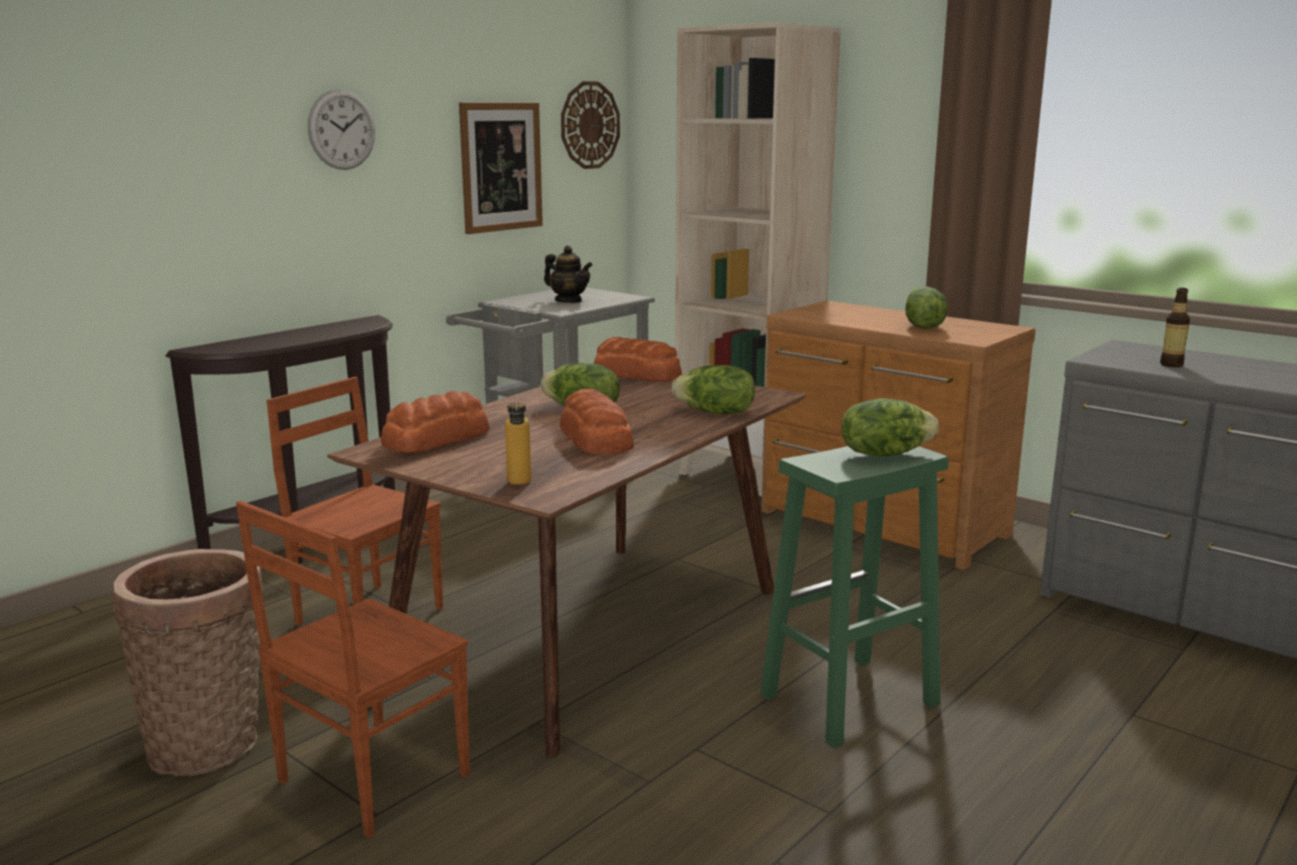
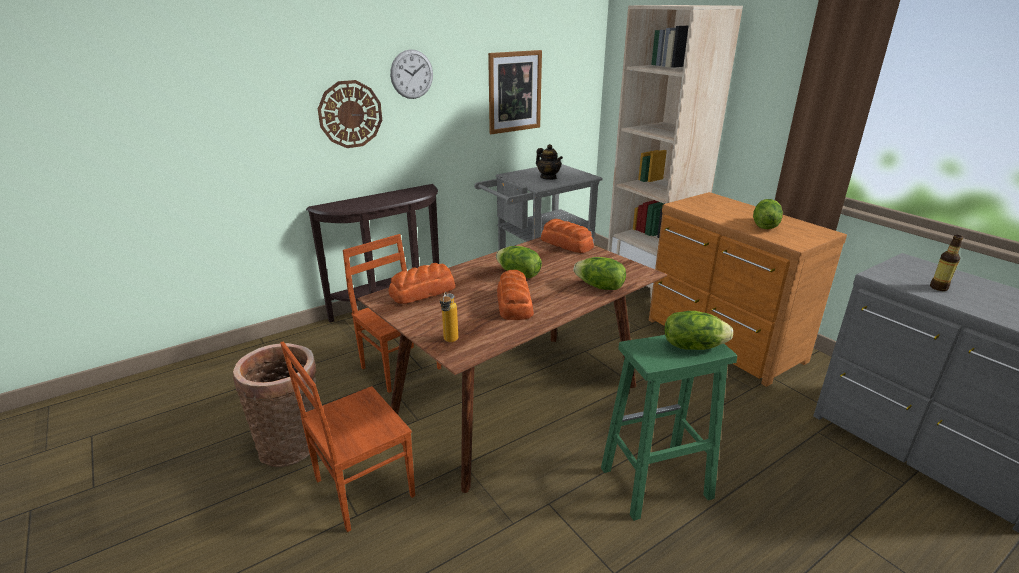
camera: 15 degrees right, 10 degrees up
wall clock [561,81,620,169] -> wall clock moved to [318,80,382,148]

